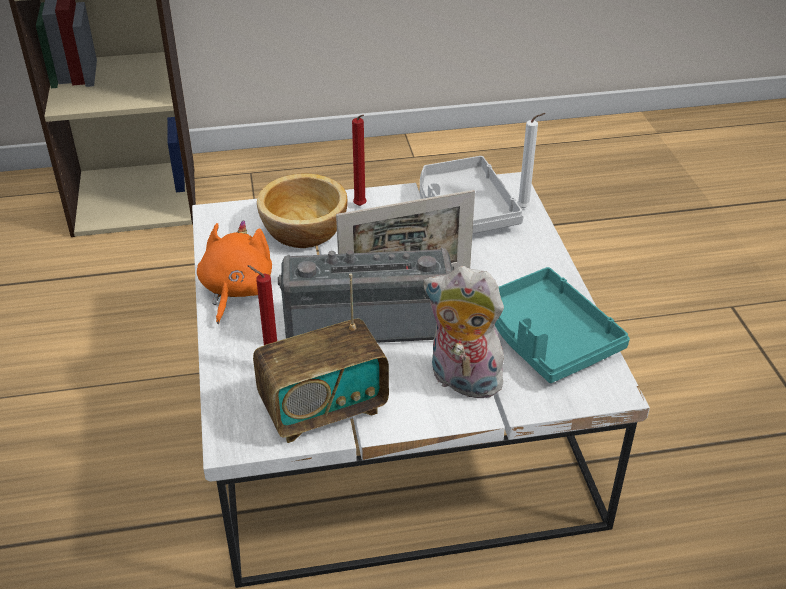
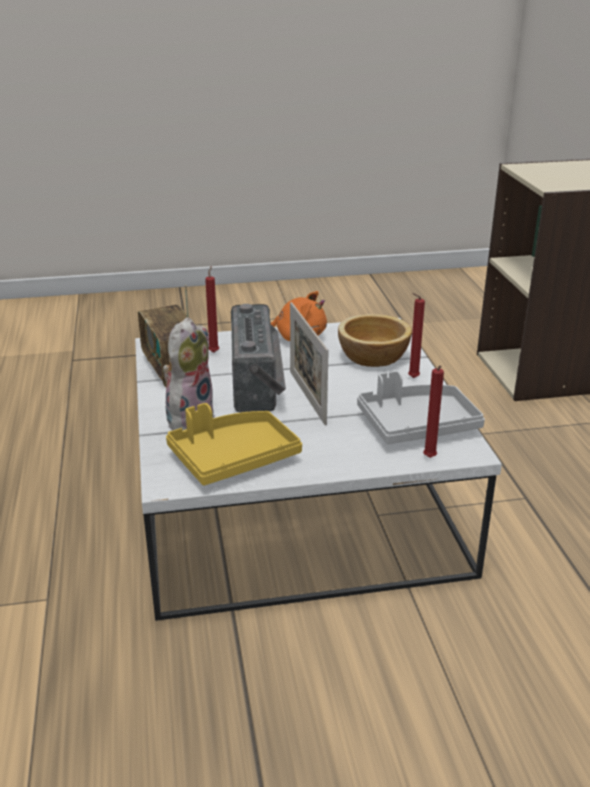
camera: 90 degrees right, 10 degrees down
turquoise tray [495,267,630,383] -> yellow tray [166,403,302,485]
white candle [517,113,546,208] -> red candle [423,365,444,458]

